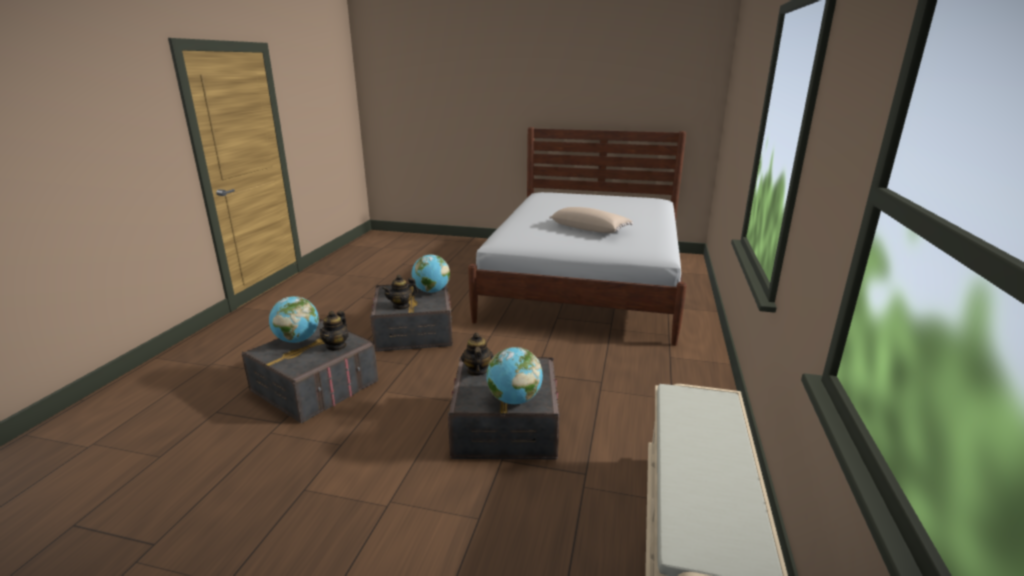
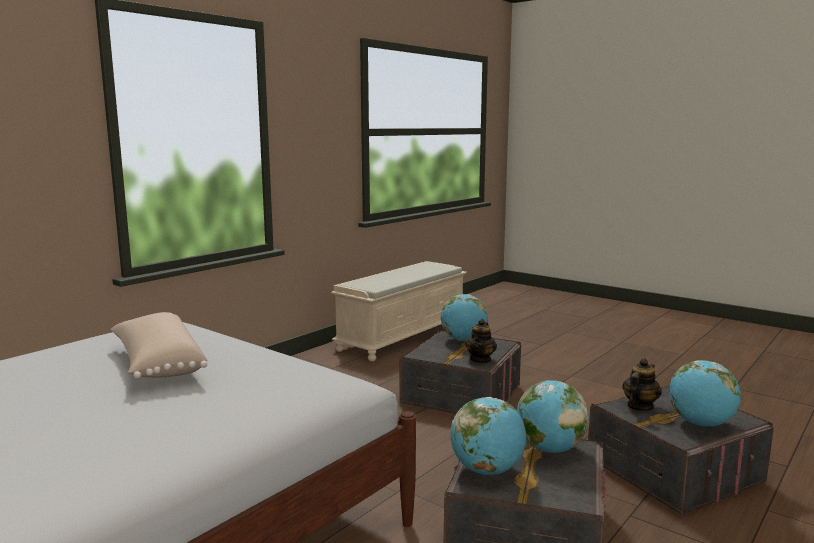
camera: 155 degrees left, 10 degrees down
teapot [382,275,418,310] -> globe [517,380,589,453]

